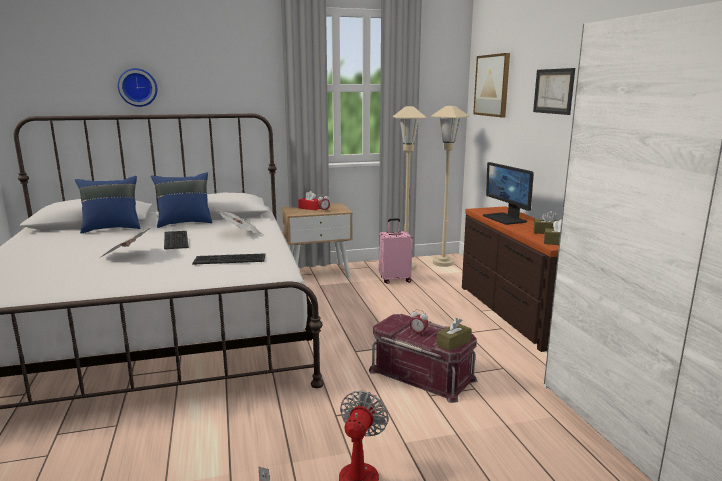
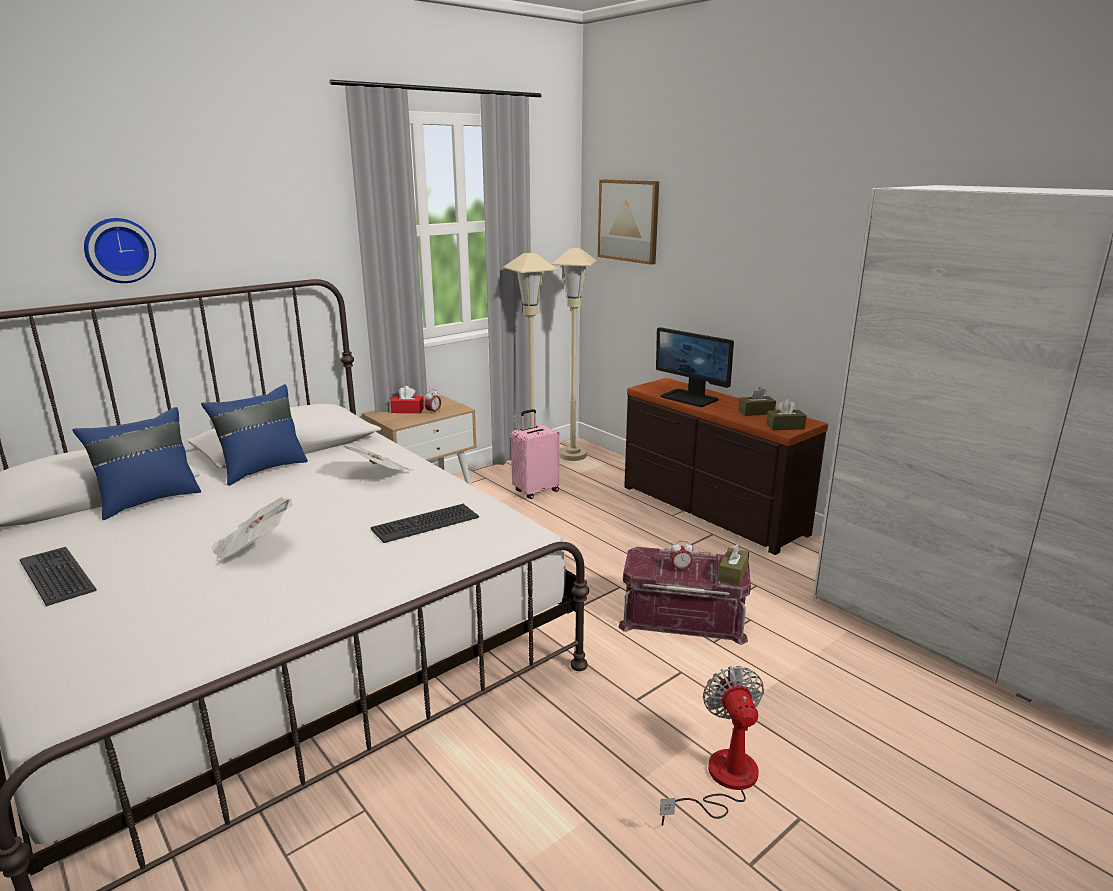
camera: 25 degrees left, 5 degrees up
keyboard [164,231,189,250] -> keyboard moved to [20,547,97,606]
picture [533,68,575,115] -> none

